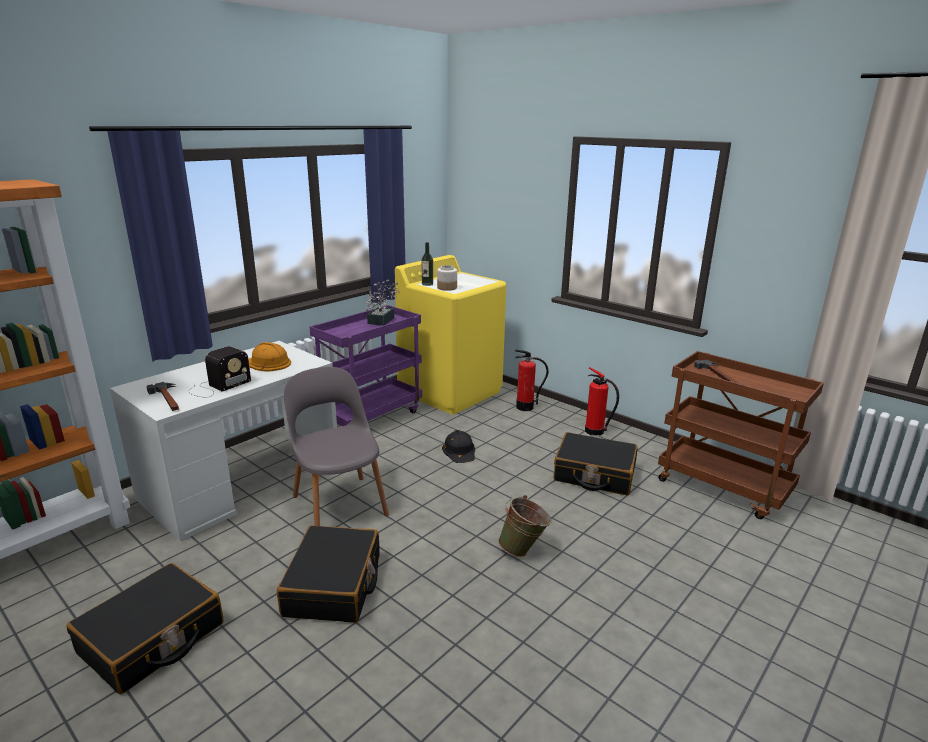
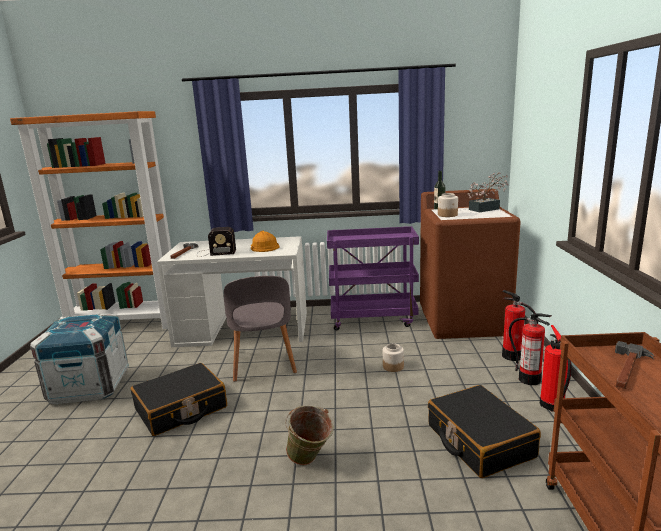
camera: 50 degrees right, 5 degrees down
black suitcase [66,563,224,694] -> crate [30,313,129,404]
grey chair [284,367,389,526] -> grey chair turned 150 degrees clockwise [223,276,297,382]
potted plant [366,280,400,326] -> potted plant moved to [468,172,509,212]
yellow washing machine [395,255,506,415] -> brown washing machine [420,189,521,339]
black hard hat [442,430,475,463] -> jar [383,343,404,372]
none -> fire extinguisher [509,313,552,385]

